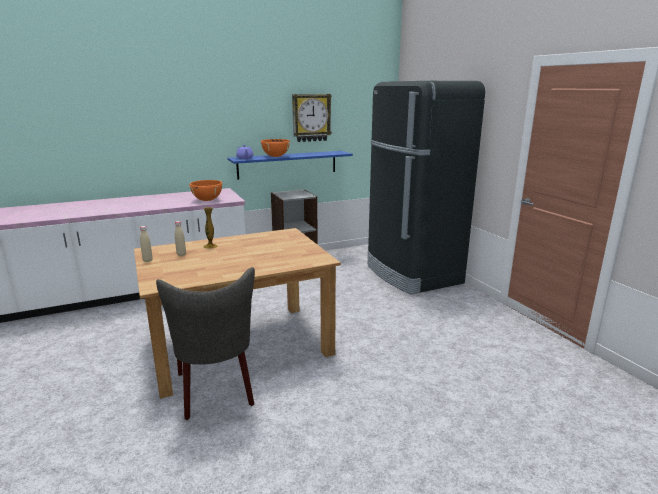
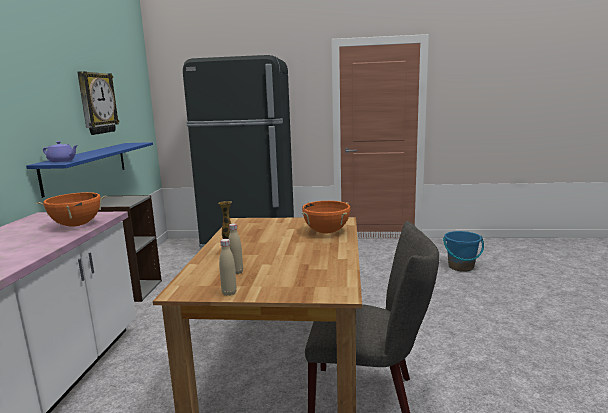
camera: 60 degrees left, 5 degrees down
orange cooking pot [260,139,291,157] -> orange cooking pot moved to [302,201,351,234]
none -> blue bucket [443,231,484,272]

